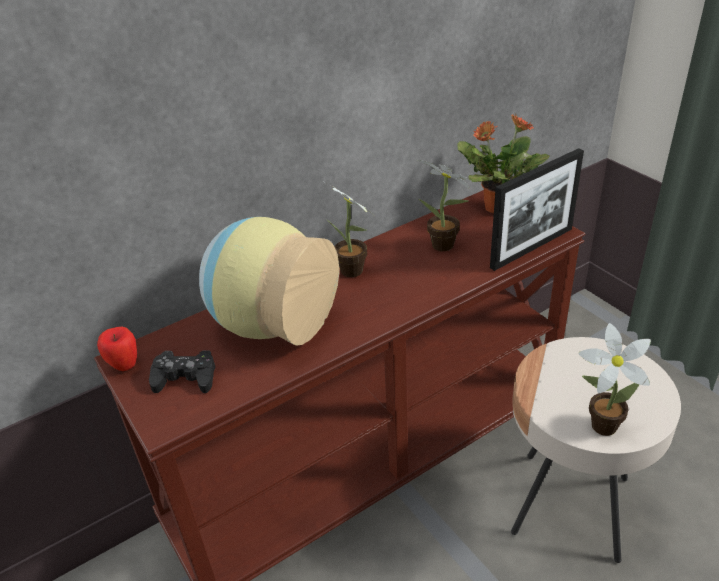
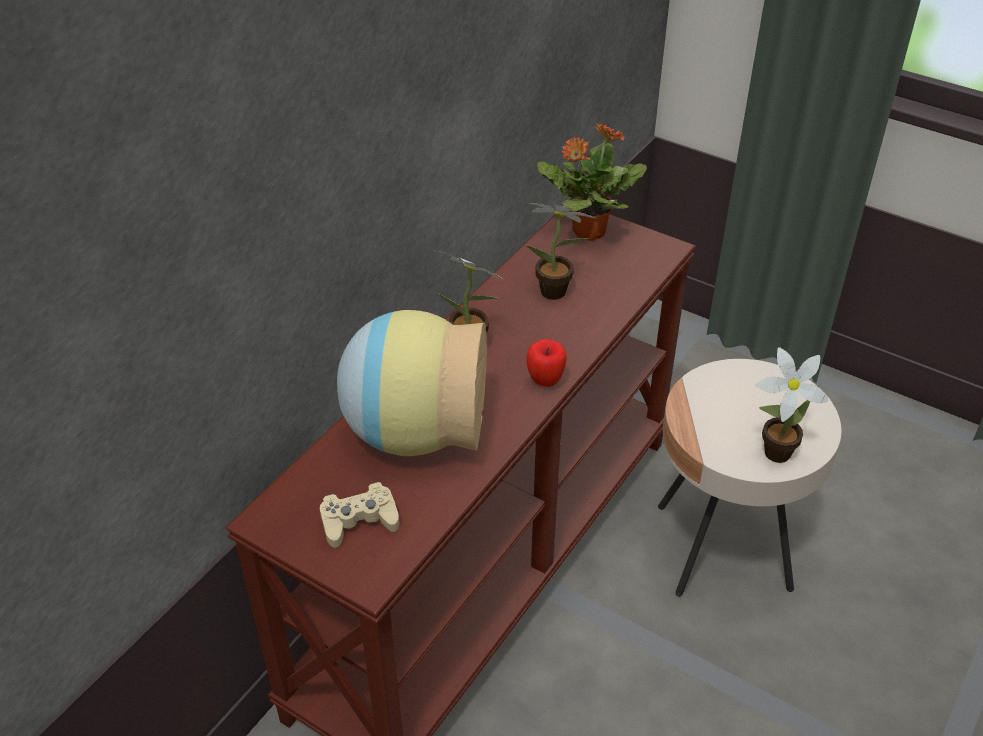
camera: 25 degrees left, 5 degrees up
apple [97,327,137,371] -> apple moved to [527,339,567,387]
black game controller [149,350,215,393] -> beige game controller [320,482,399,548]
picture frame [490,148,584,271] -> none

